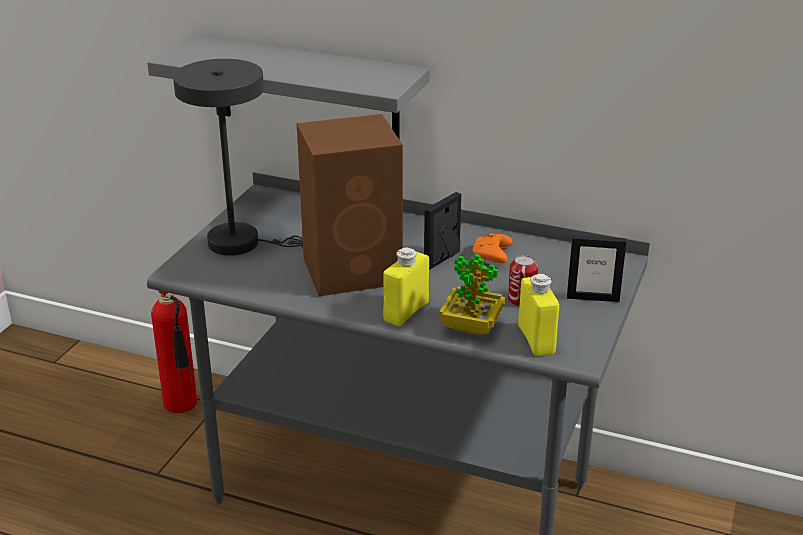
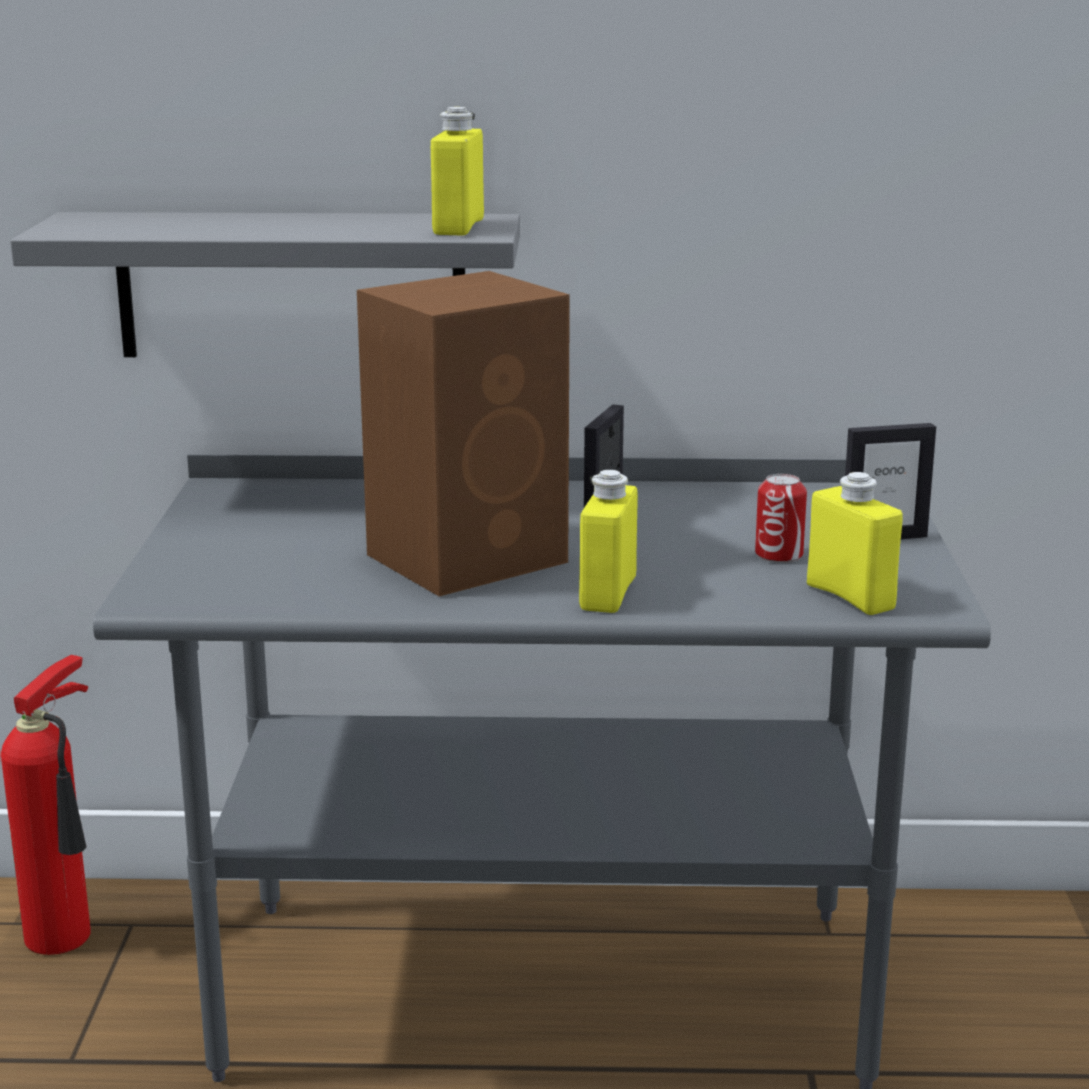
camera: 20 degrees left, 10 degrees down
grey table lamp [173,59,303,256] -> none
potted plant [439,254,505,335] -> none
orange game controller [473,233,513,263] -> none
none -> yellow bottle [431,107,484,235]

